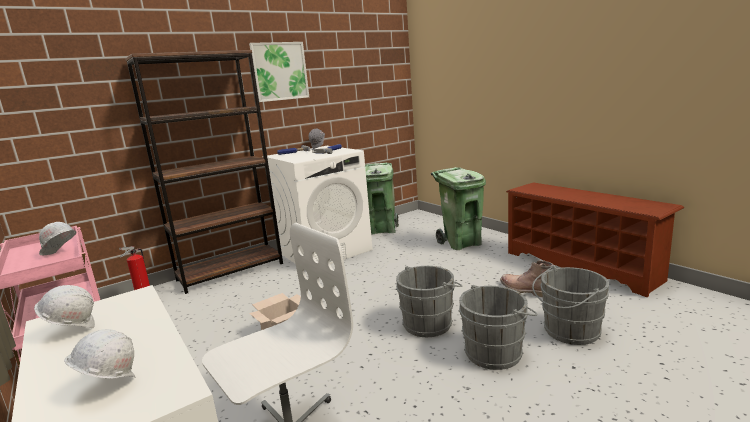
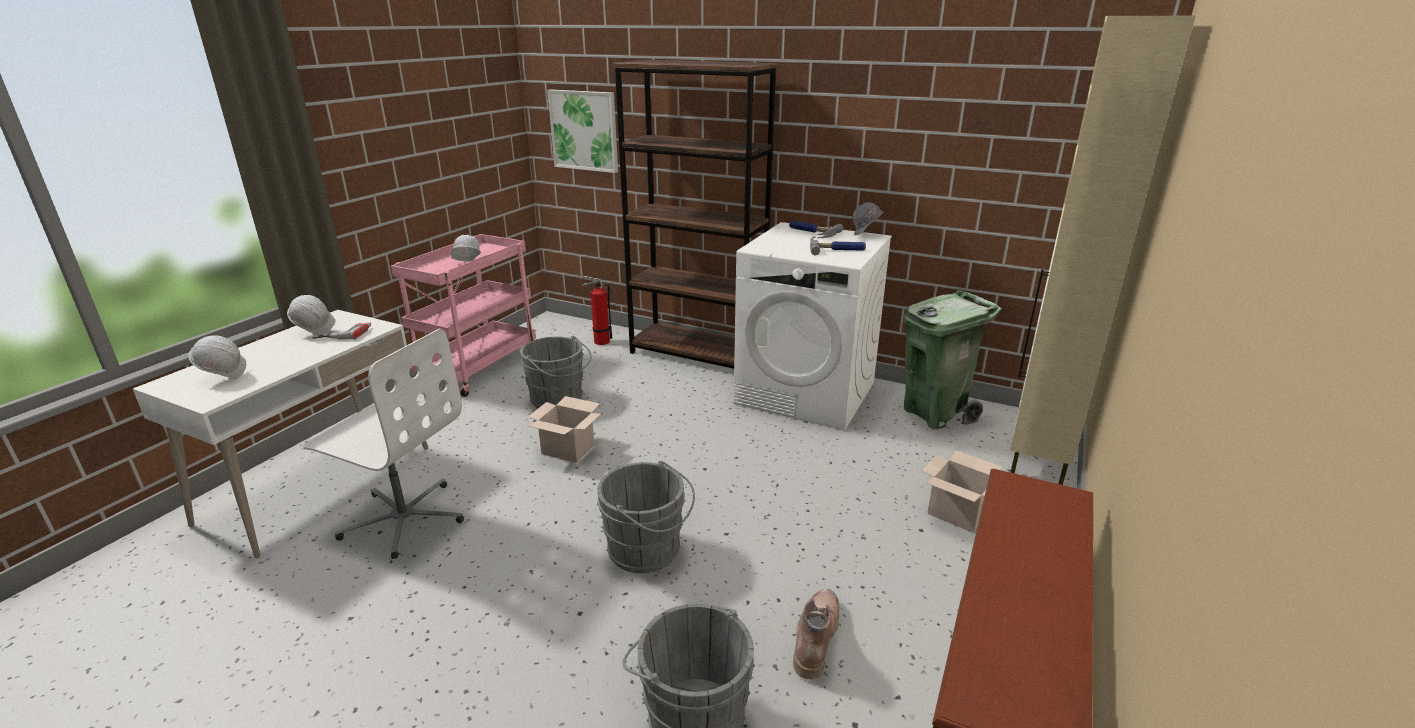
camera: 60 degrees right, 10 degrees up
picture [249,42,309,102] -> picture moved to [547,89,618,173]
green trash can [431,167,486,250] -> cardboard box [922,451,1002,533]
grey bucket [459,285,537,370] -> grey bucket moved to [520,336,592,408]
none -> power drill [313,322,371,339]
none -> beige cabinet [1010,16,1196,485]

